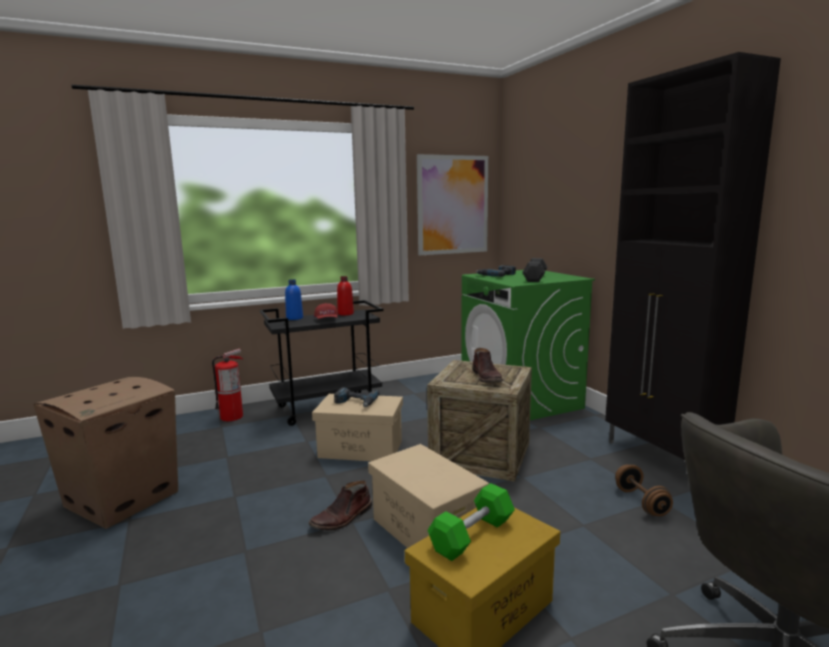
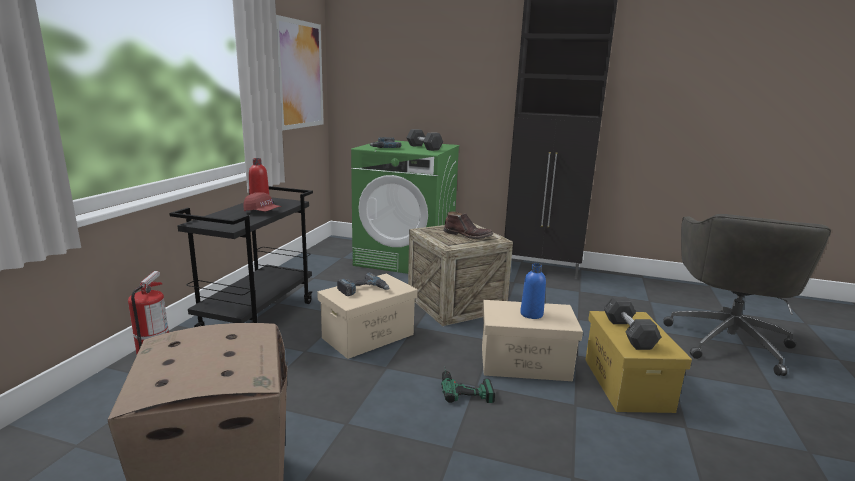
camera: 50 degrees left, 5 degrees up
blue bottle [285,279,303,320] -> blue bottle moved to [520,263,546,319]
brown boot [309,480,372,531] -> power drill [441,366,495,403]
green dumbbell [428,483,515,561] -> grey dumbbell [604,297,661,350]
brown dumbbell [615,465,673,516] -> none

